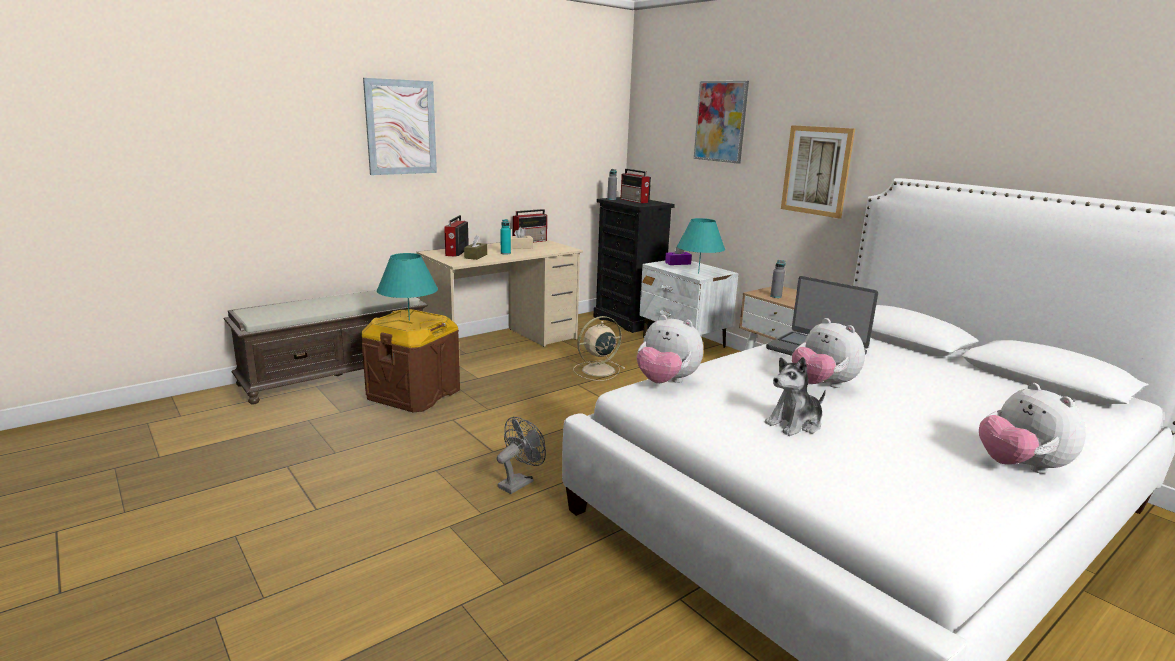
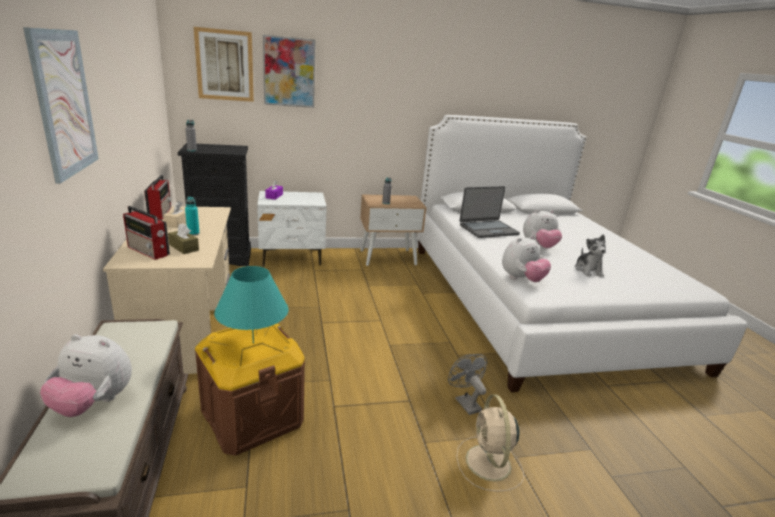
camera: 65 degrees left, 5 degrees up
beige fan [573,316,626,381] -> beige fan moved to [456,394,524,492]
radio [620,169,651,203] -> none
turquoise table lamp [677,218,725,273] -> none
picture [781,125,855,219] -> picture moved to [194,27,254,102]
plush toy [979,383,1086,474] -> plush toy moved to [40,334,132,417]

